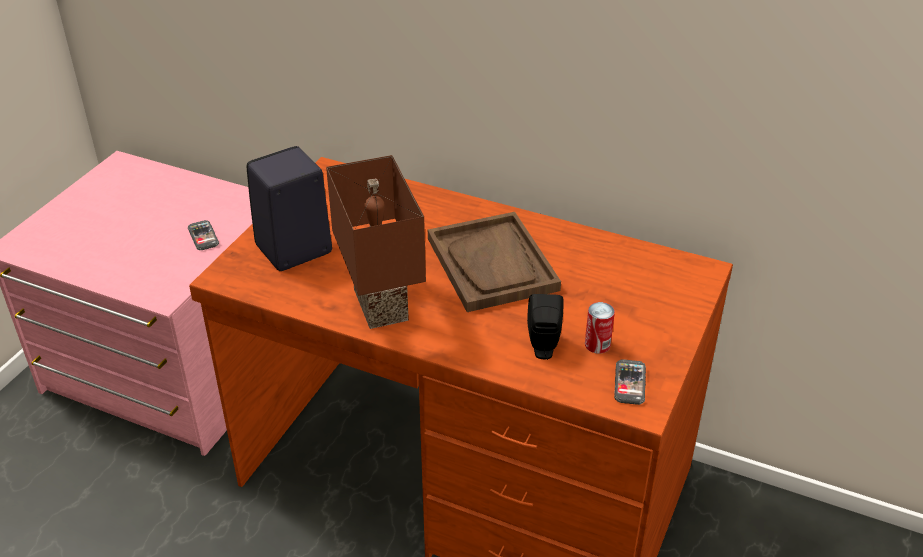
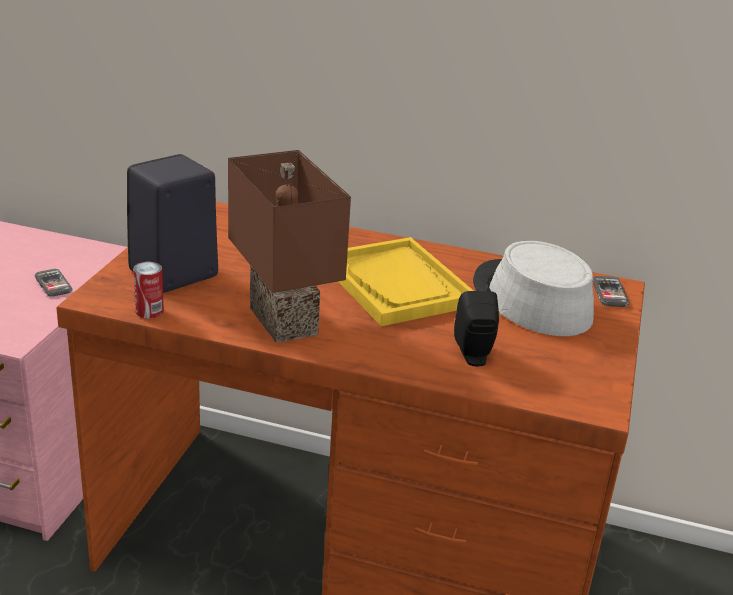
camera: 10 degrees left, 10 degrees down
brown tray [428,212,561,312] -> yellow tray [338,237,474,326]
can [585,302,615,353] -> can moved to [133,262,164,318]
phone [614,359,646,405] -> phone moved to [592,276,630,307]
none -> grey hat [473,241,594,336]

